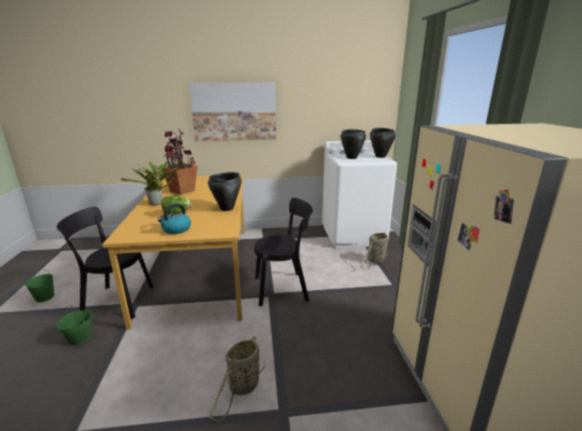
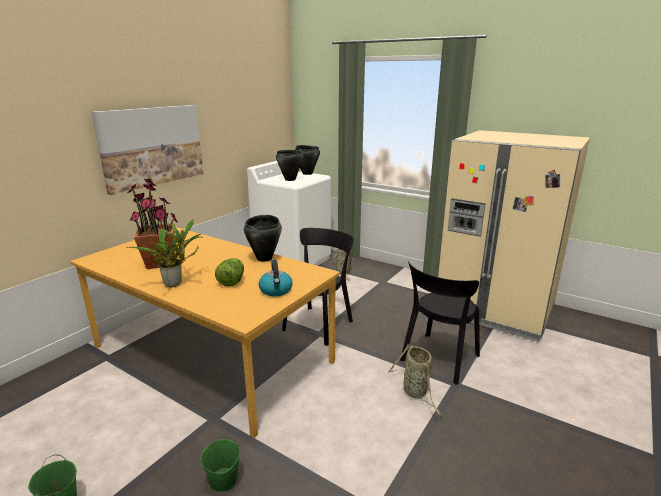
camera: 50 degrees left, 0 degrees up
black chair [57,207,154,318] -> black chair moved to [400,261,480,385]

